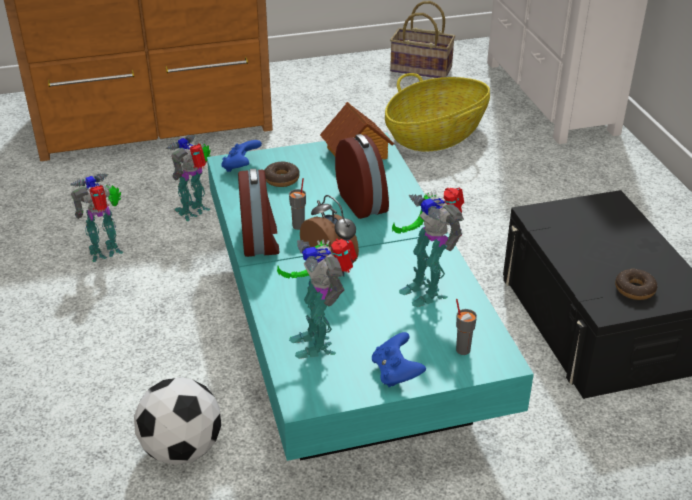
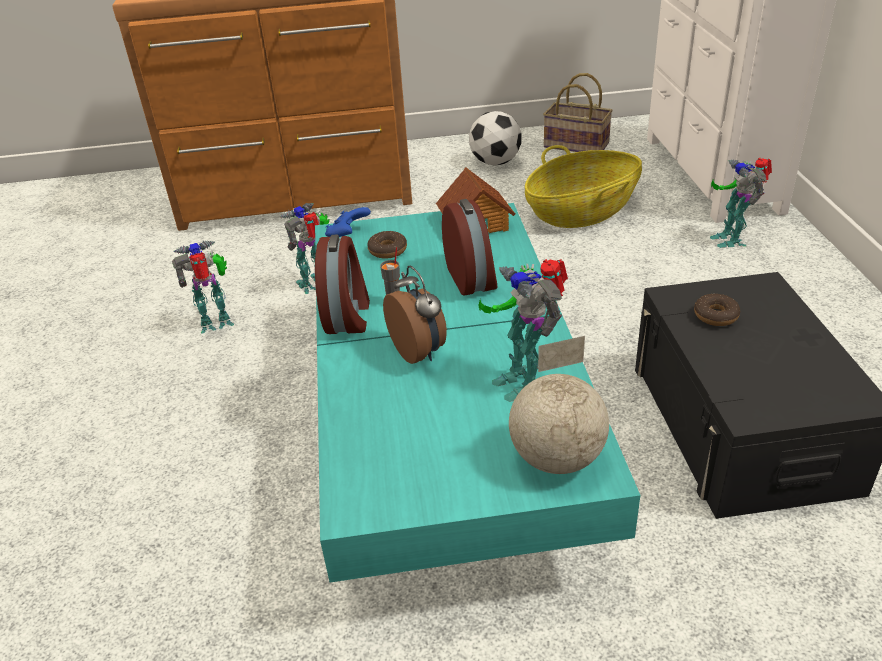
camera: 10 degrees right, 0 degrees up
football [134,378,221,465] -> football moved to [469,111,522,166]
toy robot [277,238,357,359] -> toy robot moved to [710,158,772,248]
blue game controller [372,332,426,387] -> none
grey cup [456,299,477,355] -> globe [509,336,609,474]
donut [615,269,657,300] -> donut moved to [694,294,740,326]

